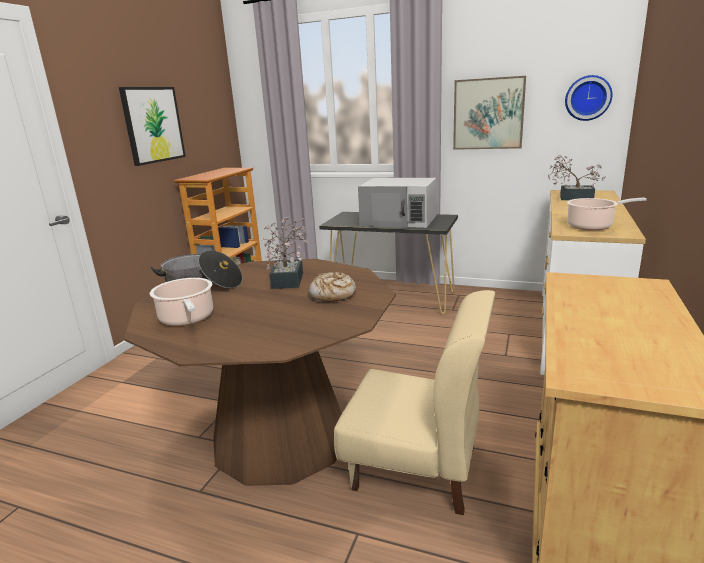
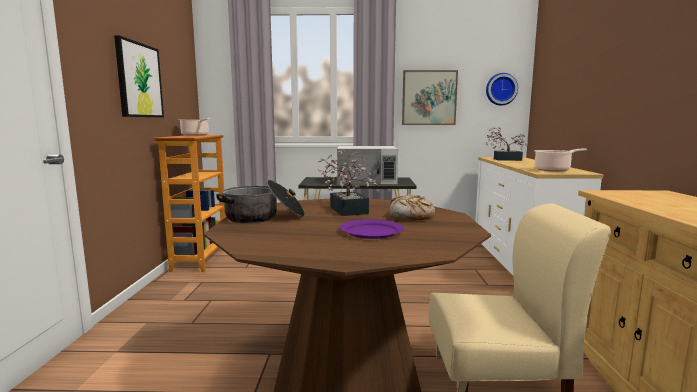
camera: 20 degrees left, 10 degrees down
cooking pot [150,278,213,326] -> cooking pot moved to [180,118,210,136]
none -> purple plate [340,219,404,239]

